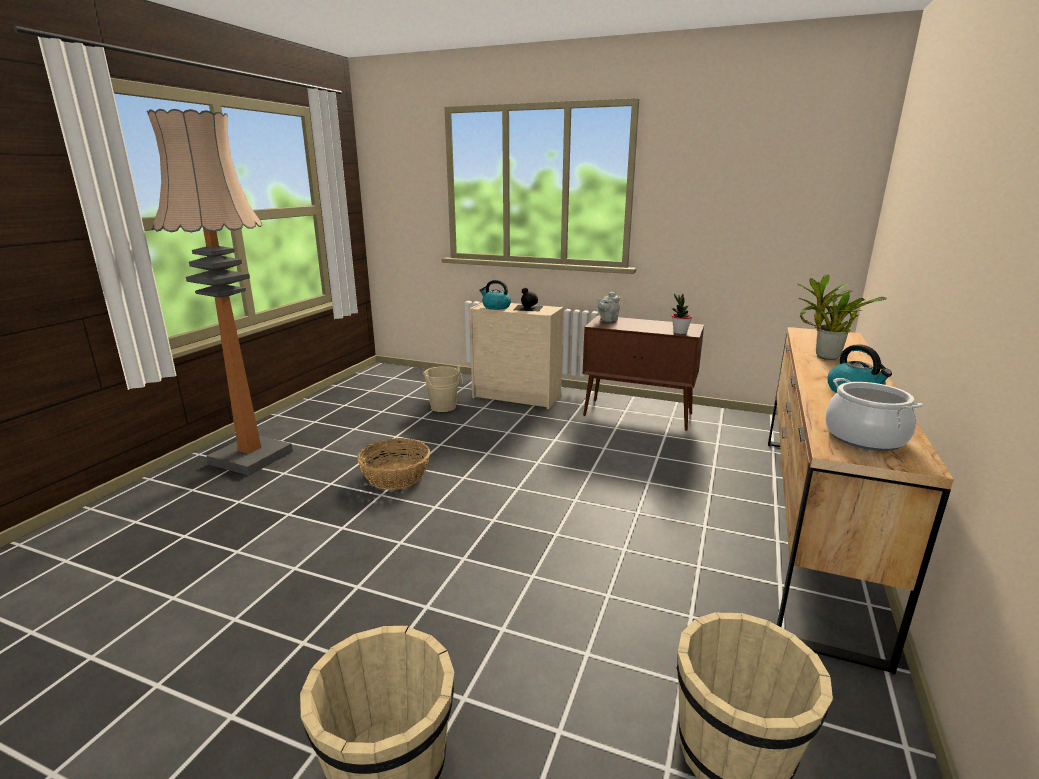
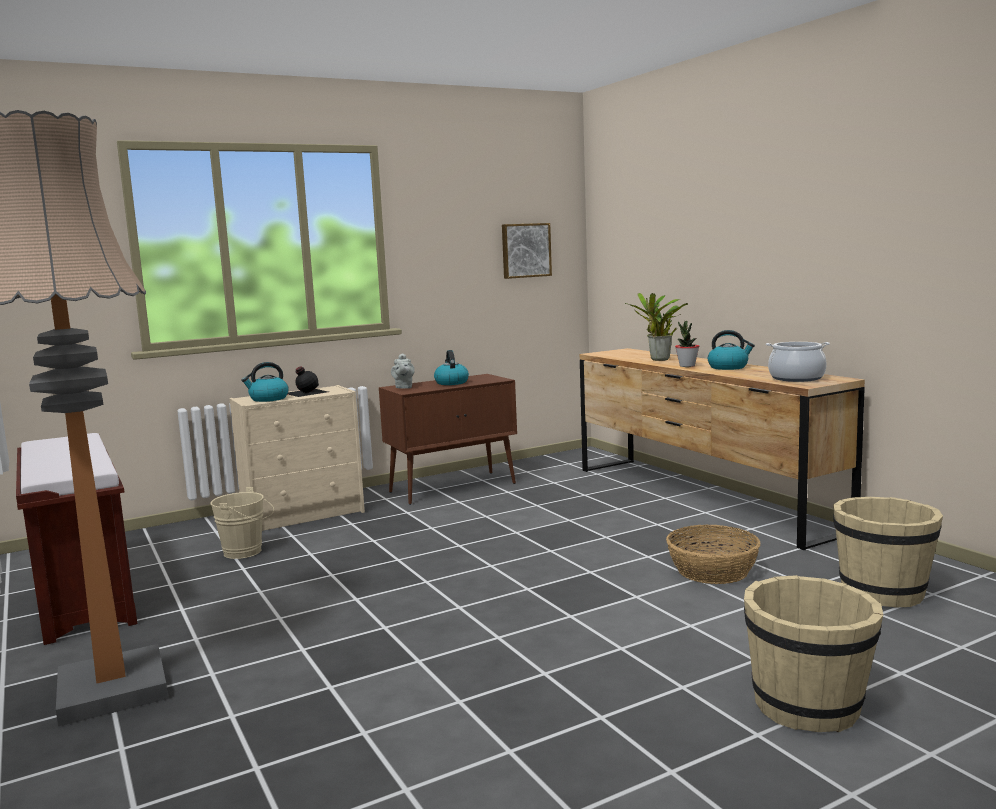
camera: 50 degrees left, 10 degrees down
basket [357,438,430,490] -> basket moved to [666,524,761,584]
potted plant [672,294,692,334] -> potted plant moved to [675,321,699,367]
none -> brown bench [16,433,137,645]
none -> kettle [434,350,469,385]
none -> picture [502,223,552,279]

